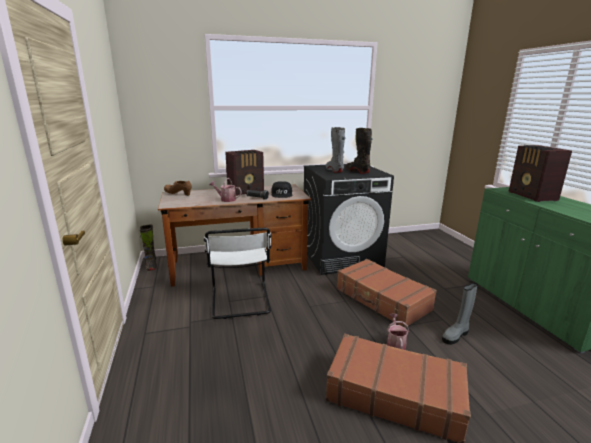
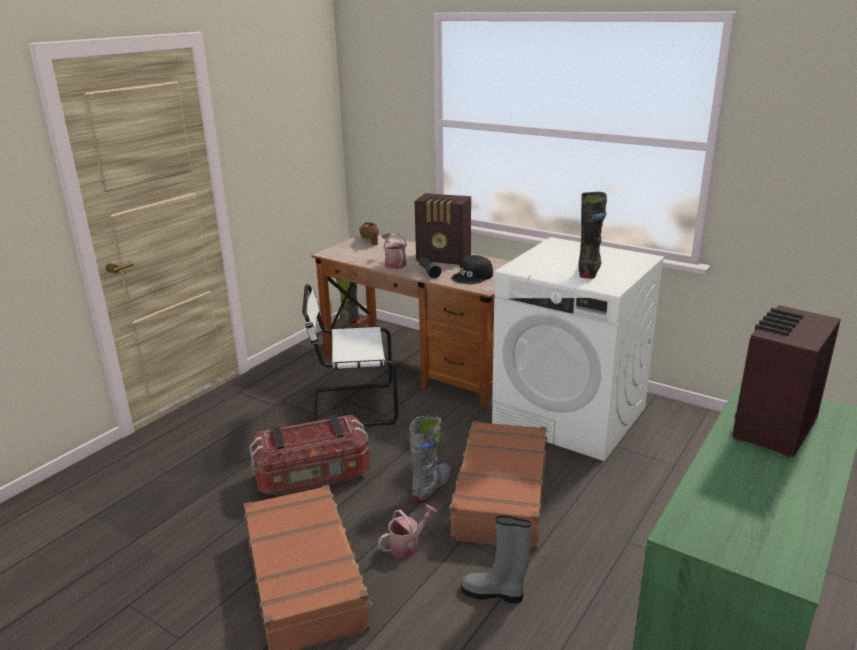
camera: 50 degrees right, 5 degrees up
white chair [204,228,272,319] -> white chair turned 45 degrees clockwise [302,284,398,426]
black washing machine [304,164,394,275] -> white washing machine [492,237,665,461]
grey boot [326,127,346,173] -> grey boot moved to [409,416,451,503]
none -> storage box [249,415,370,495]

